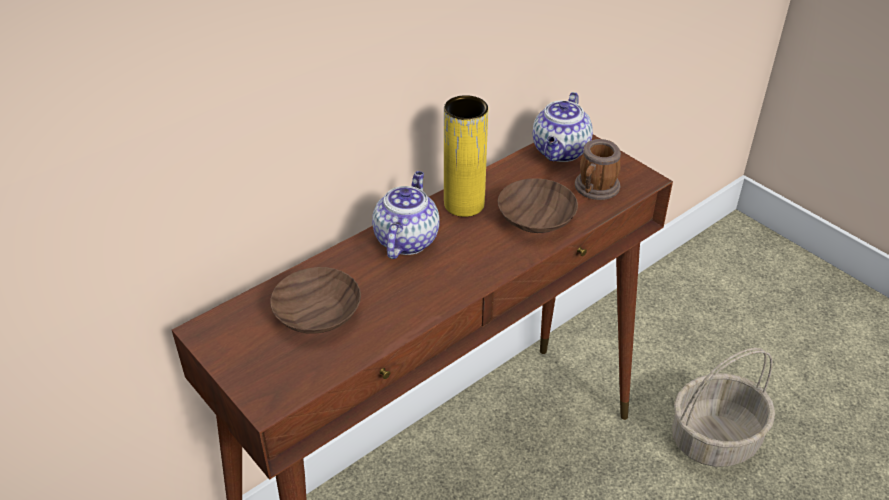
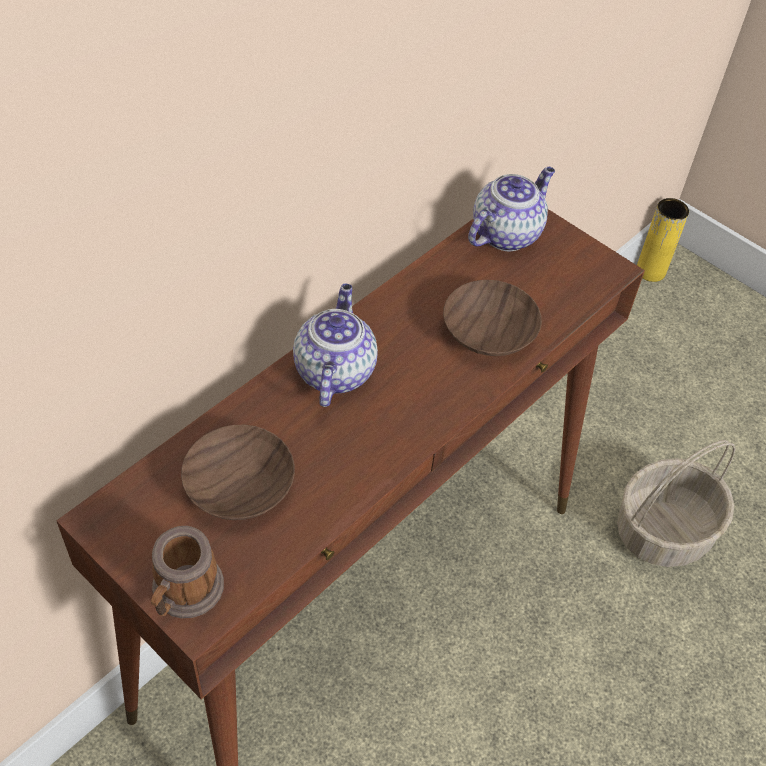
camera: 10 degrees left, 10 degrees up
yellow vase [444,95,488,217] -> yellow vase moved to [637,198,689,282]
teapot [533,92,593,162] -> teapot turned 150 degrees counterclockwise [468,167,555,251]
mug [575,139,621,200] -> mug moved to [151,526,224,619]

